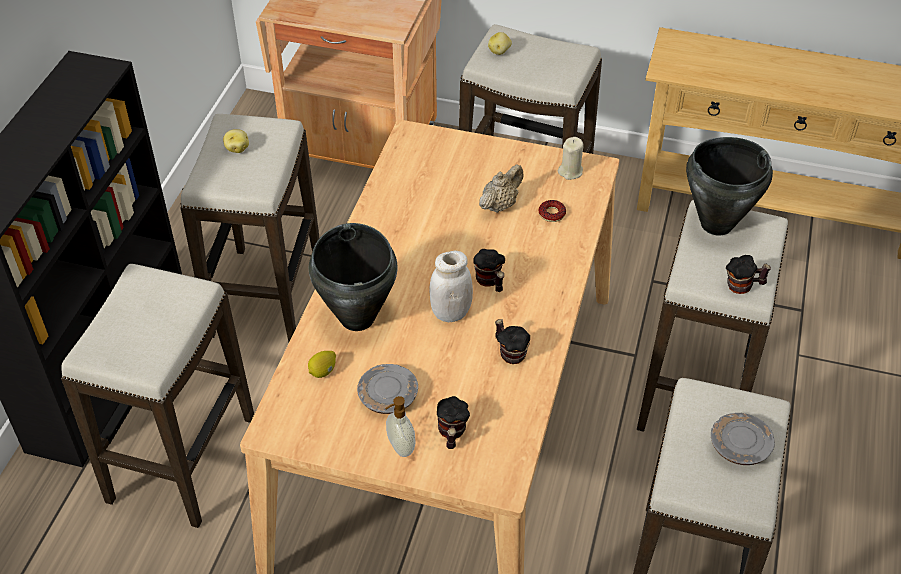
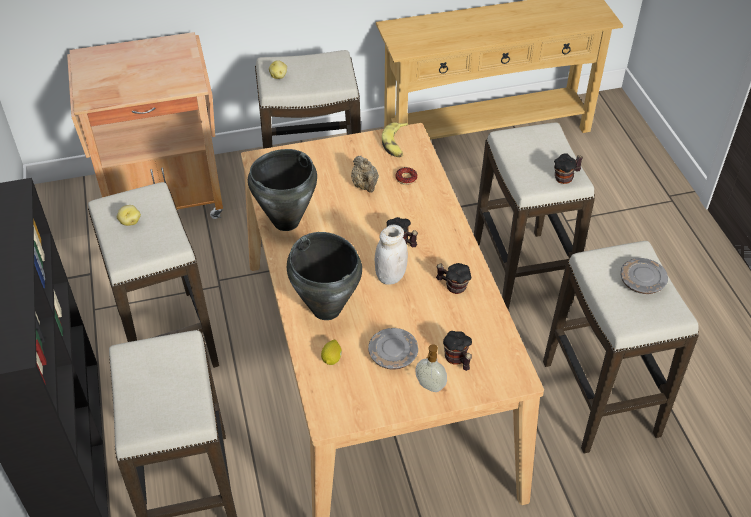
camera: 30 degrees left, 0 degrees up
beige teapot [479,164,524,213] -> beige teapot turned 150 degrees clockwise [351,156,379,193]
beige candle [558,137,584,180] -> banana [382,123,409,157]
black cooking pot [686,137,773,235] -> black cooking pot moved to [248,149,317,231]

